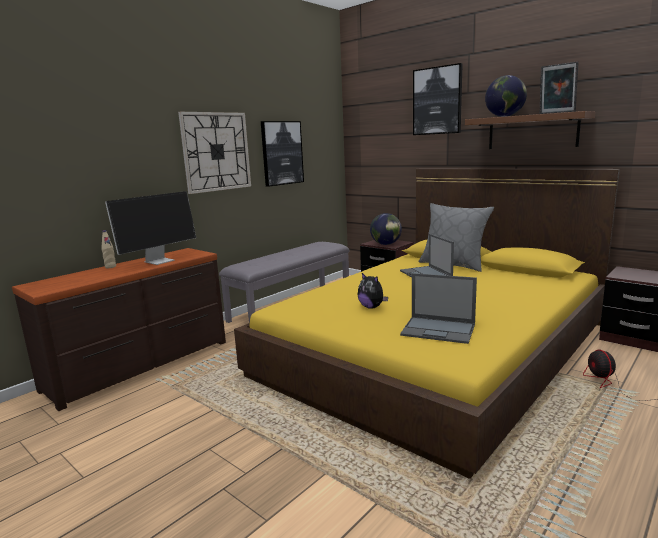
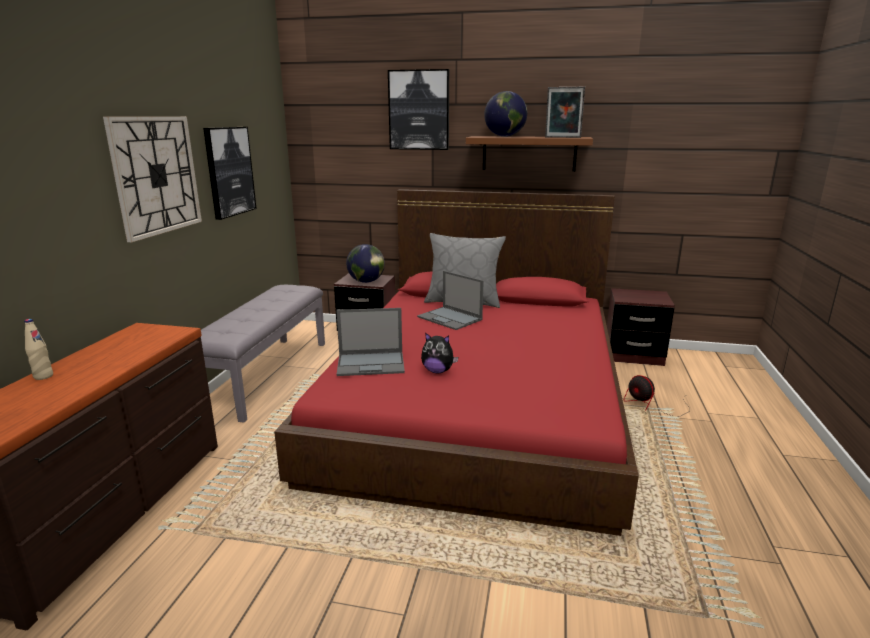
camera: 30 degrees left, 5 degrees up
monitor [105,191,196,265] -> none
yellow bed [234,169,620,479] -> red bed [274,189,639,536]
laptop [400,273,477,344] -> laptop moved to [336,308,405,376]

